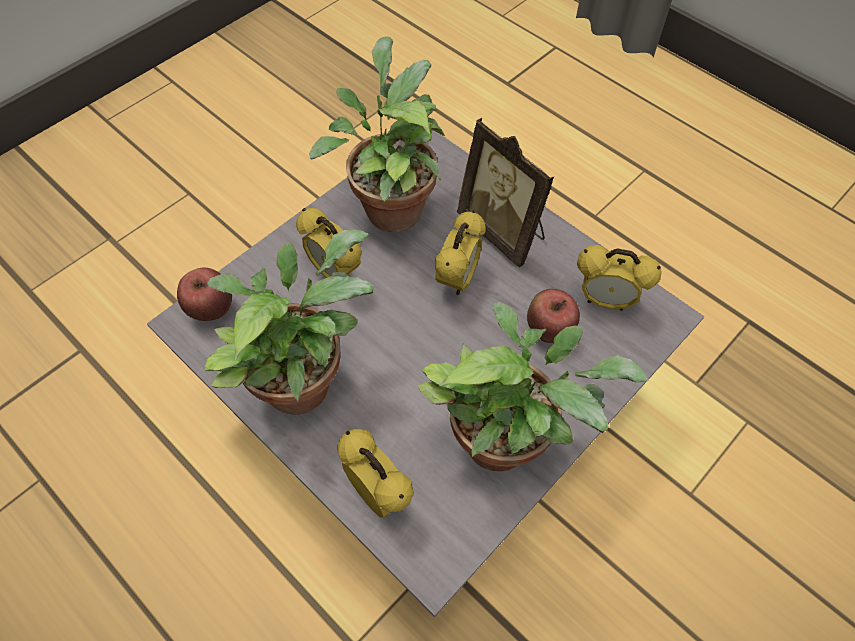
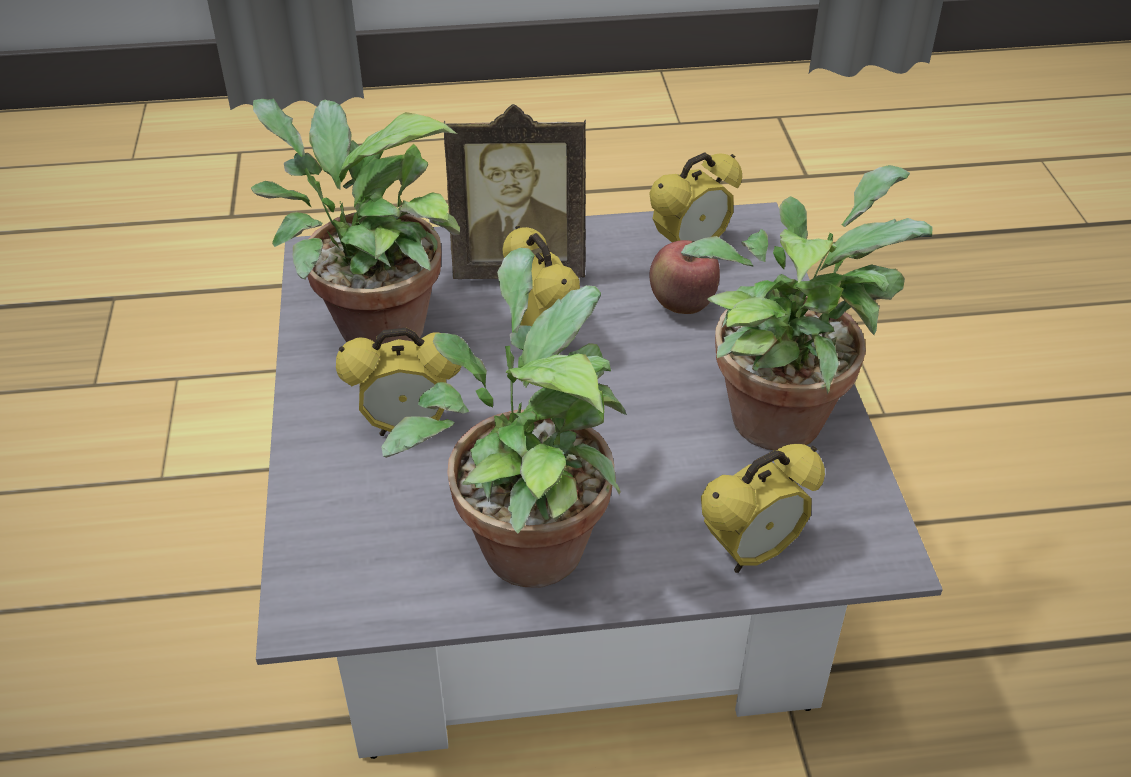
camera: 50 degrees left, 15 degrees down
apple [177,268,232,321] -> none
alarm clock [337,429,414,518] -> alarm clock turned 150 degrees clockwise [701,444,825,573]

